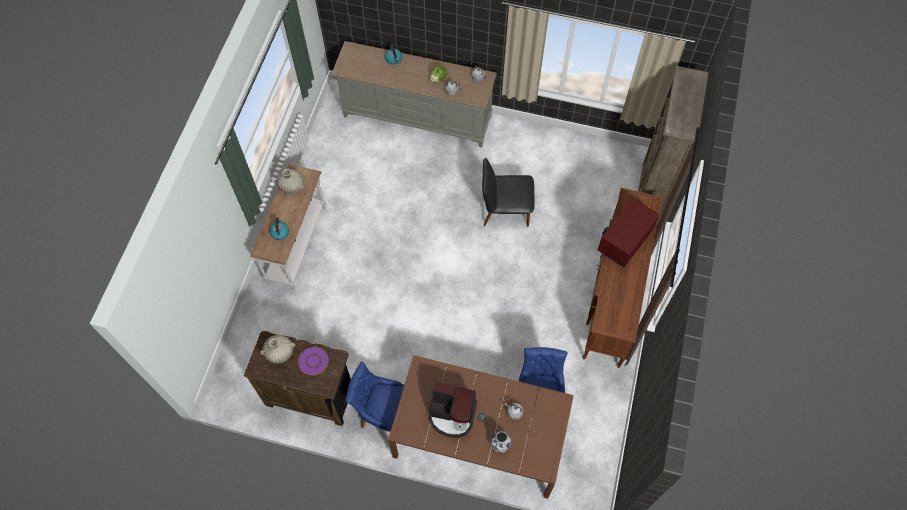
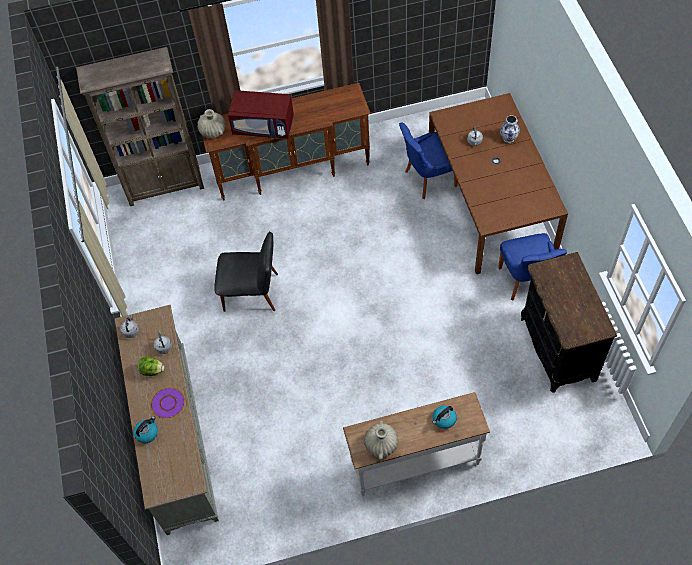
camera: 115 degrees left, 5 degrees down
beige vase [260,335,296,364] -> beige vase moved to [197,109,226,138]
purple plate [298,347,328,375] -> purple plate moved to [151,387,185,419]
coffee machine [428,382,477,437] -> none
black chair [482,158,534,227] -> black chair turned 60 degrees counterclockwise [214,231,278,312]

